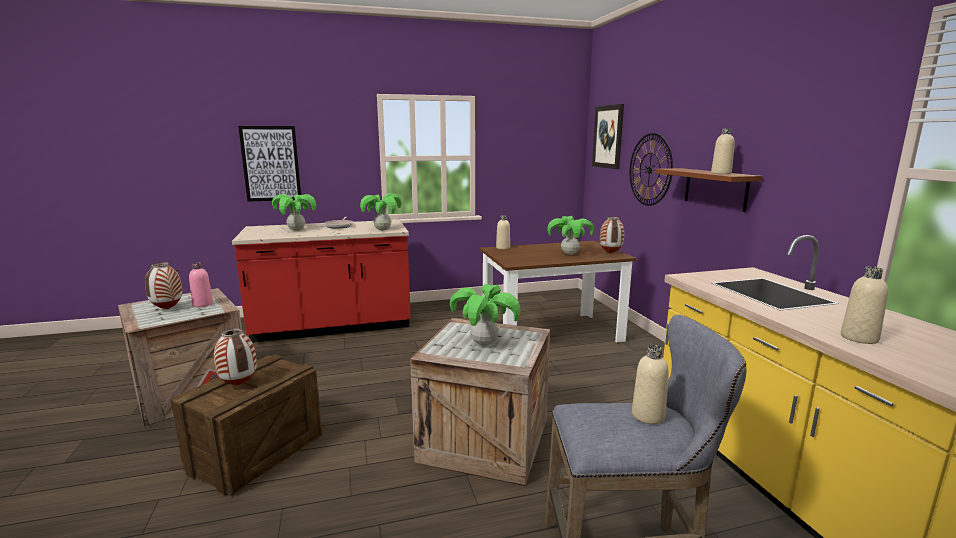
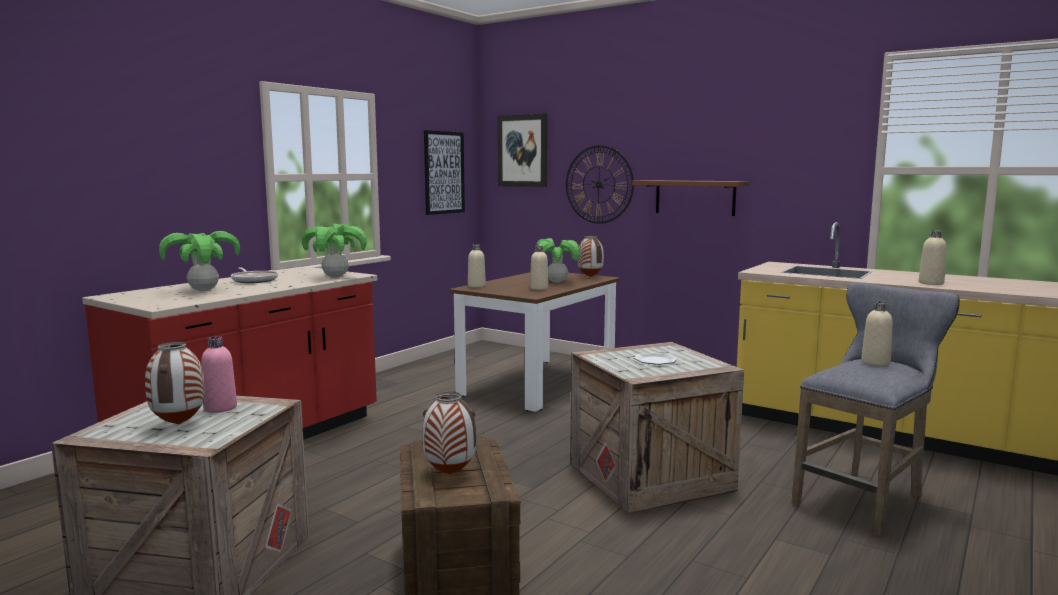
camera: 40 degrees left, 5 degrees down
picture [238,126,301,202] -> picture moved to [424,130,465,215]
potted plant [450,284,520,346] -> plate [634,353,677,365]
beige bottle [711,128,735,174] -> beige bottle moved to [530,246,548,290]

